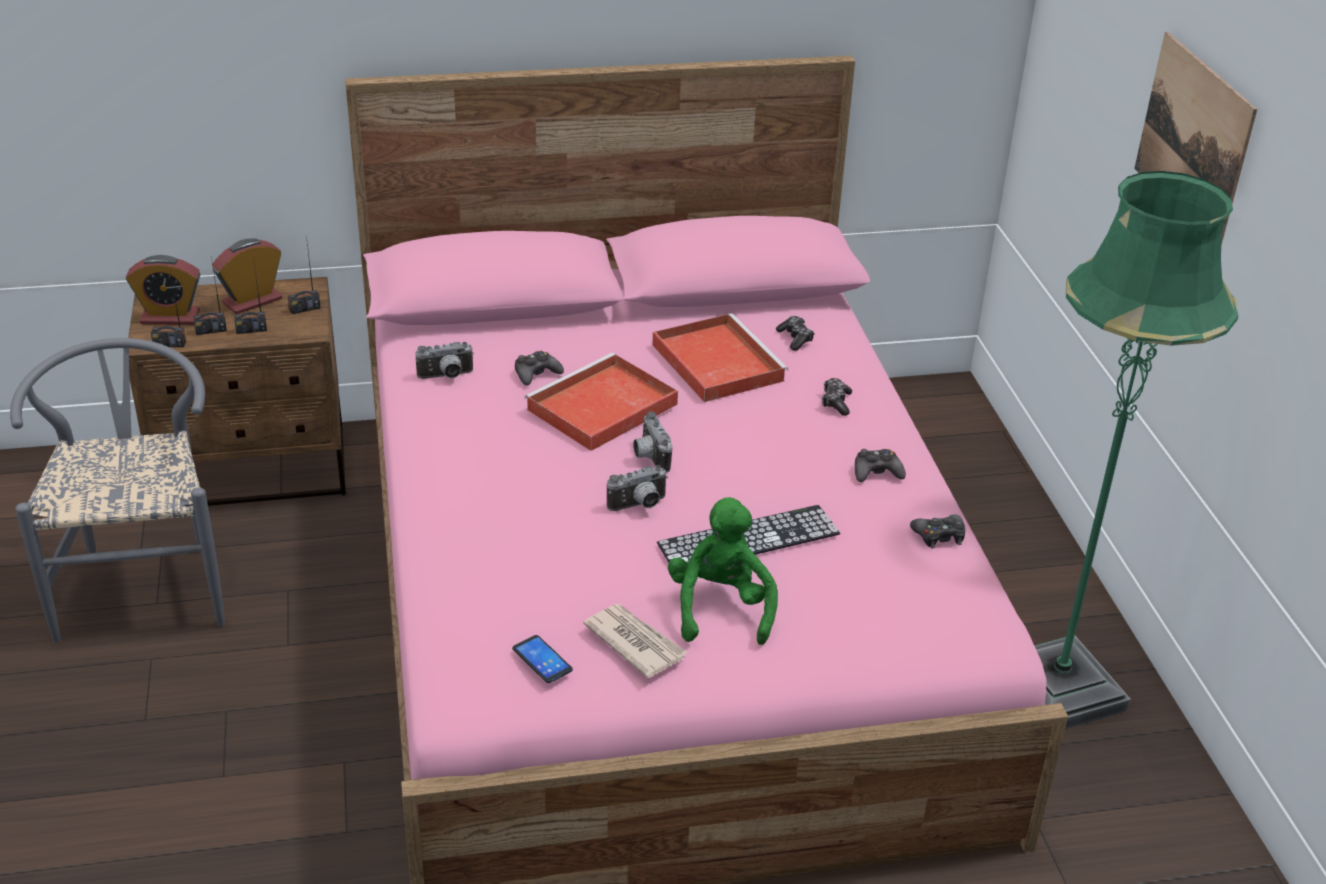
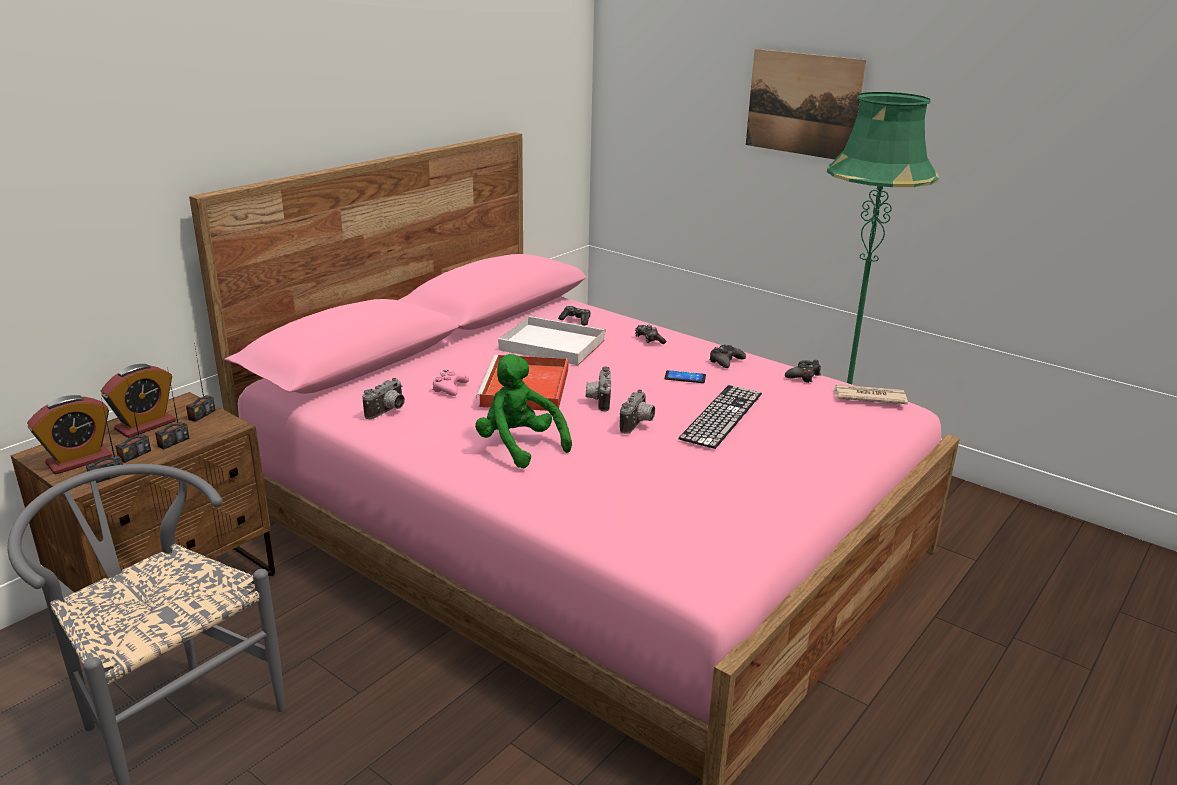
camera: 40 degrees left, 10 degrees down
alarm clock [212,238,283,314] -> alarm clock turned 150 degrees counterclockwise [101,364,176,438]
phone [512,635,573,683] -> phone moved to [664,370,706,383]
black game controller [515,351,564,386] -> pink game controller [432,370,469,396]
newspaper [583,604,688,678] -> newspaper moved to [833,384,908,404]
camera [633,412,673,473] -> camera turned 60 degrees clockwise [586,366,611,411]
red tray [652,313,788,402] -> white tray [498,316,606,365]
green plush toy [668,497,778,645] -> green plush toy moved to [475,354,572,468]

